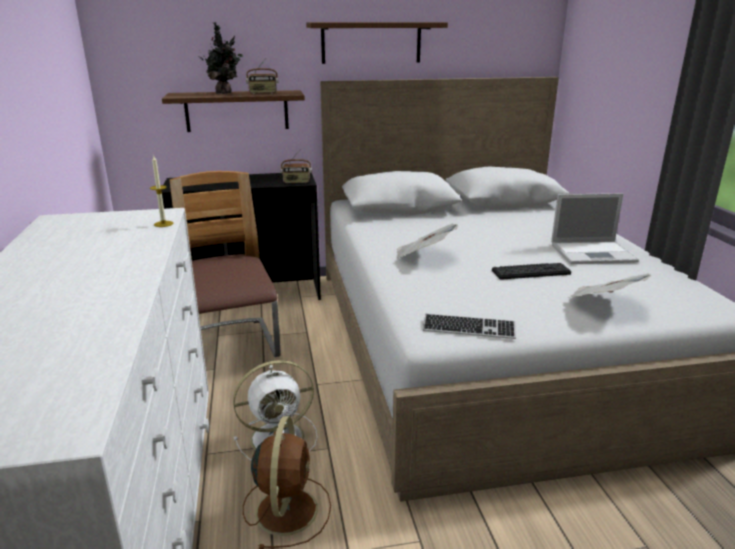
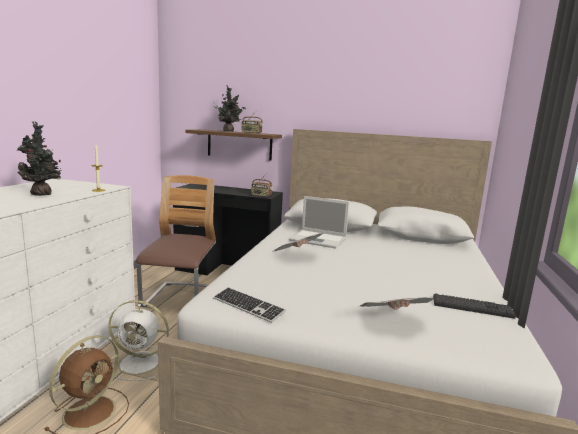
camera: 25 degrees right, 10 degrees down
shelf [306,22,448,64] -> none
keyboard [492,263,571,280] -> keyboard moved to [433,293,516,319]
laptop [551,193,639,264] -> laptop moved to [289,196,349,249]
none -> potted plant [18,121,61,196]

